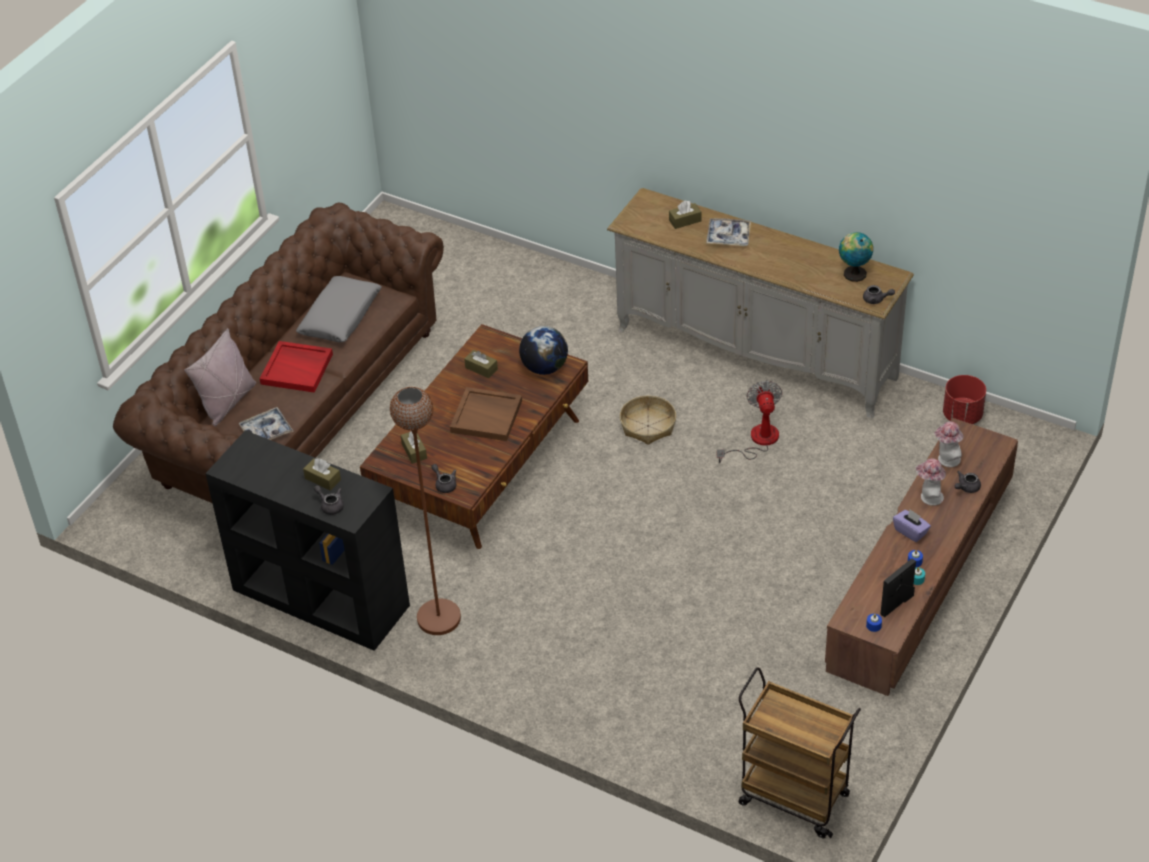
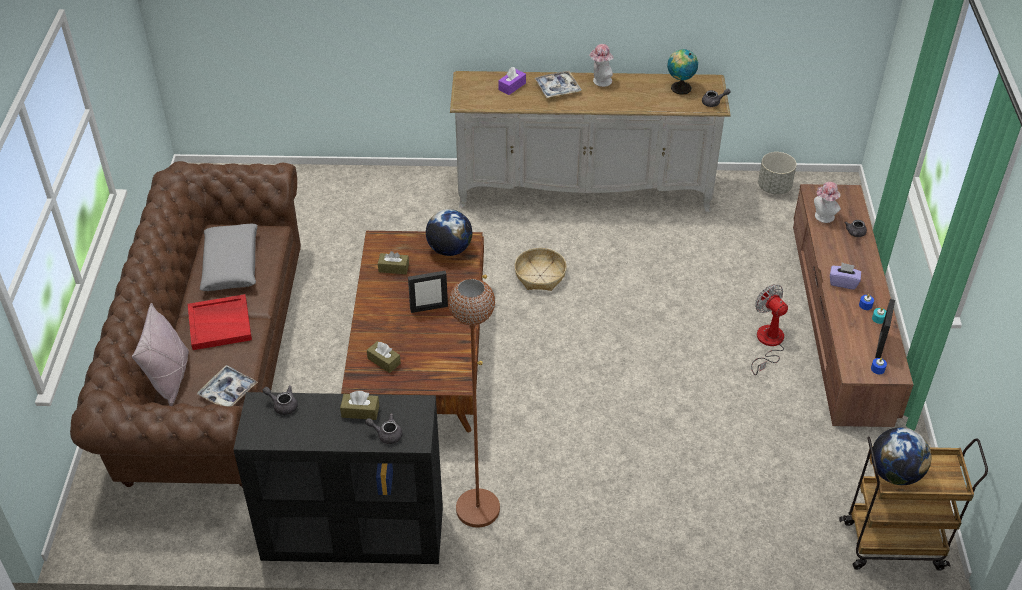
camera: 30 degrees left, 0 degrees up
grey teapot [431,464,456,493] -> grey teapot moved to [262,385,298,415]
brown tray [450,387,522,441] -> picture frame [408,271,448,313]
brown tissue box [669,200,701,229] -> purple tissue box [498,67,526,95]
fan [717,381,782,463] -> fan moved to [751,284,788,375]
hat [916,458,946,506] -> hat moved to [589,44,614,87]
red planter [943,375,986,424] -> grey planter [758,152,797,195]
none -> globe [871,427,931,485]

